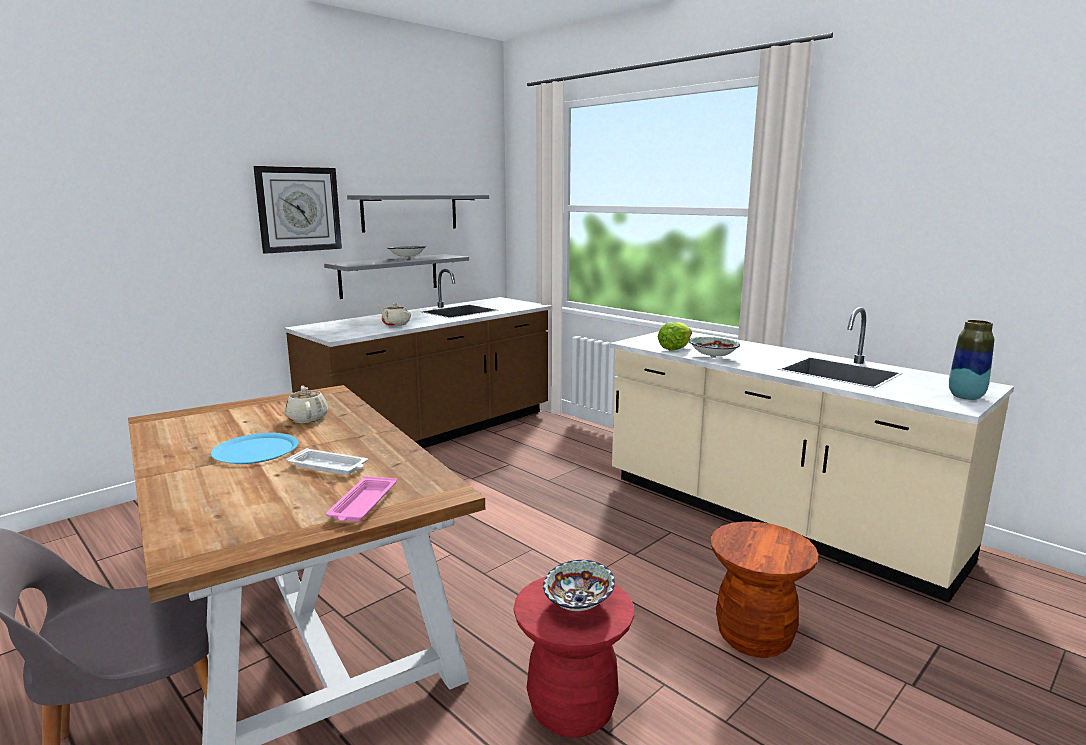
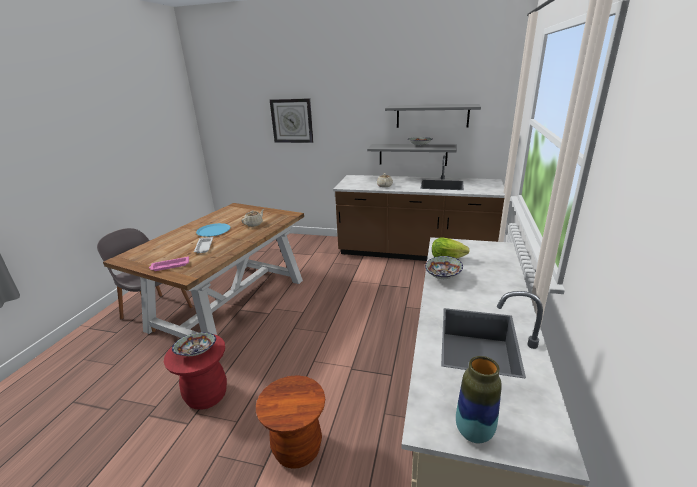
camera: 60 degrees right, 10 degrees up
wall clock [253,166,342,254] -> wall clock moved to [270,99,313,143]

